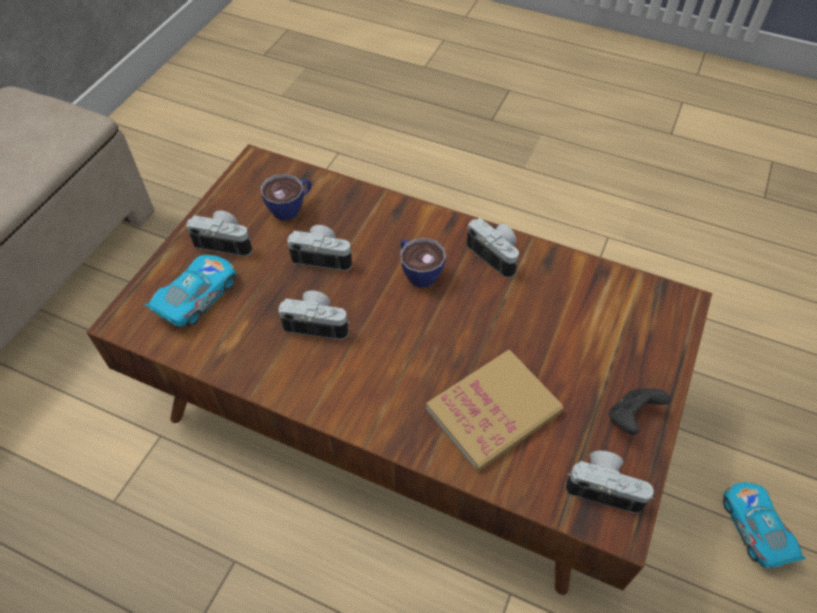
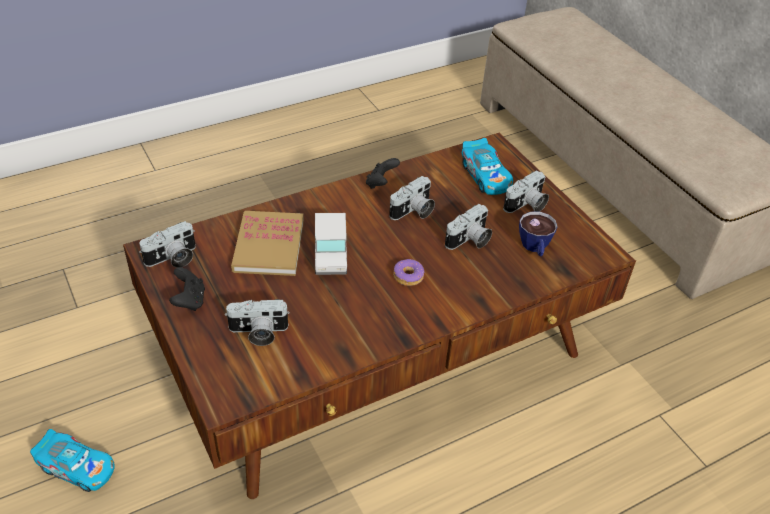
camera: 125 degrees right, 10 degrees down
cup [400,238,446,288] -> donut [393,259,424,286]
camera [466,218,519,278] -> camera moved to [225,299,290,346]
none -> toy truck [315,213,347,275]
none -> black game controller [366,158,400,189]

